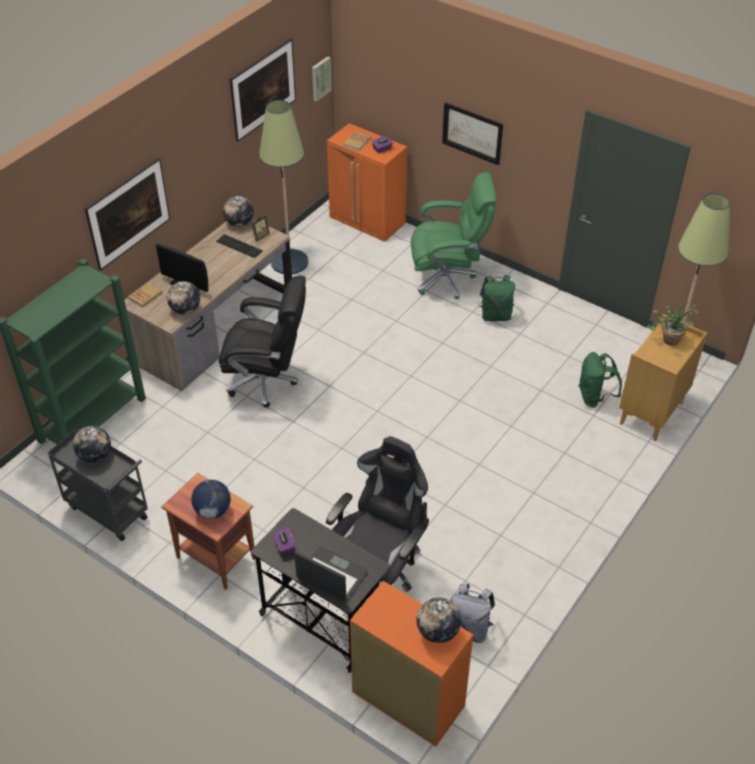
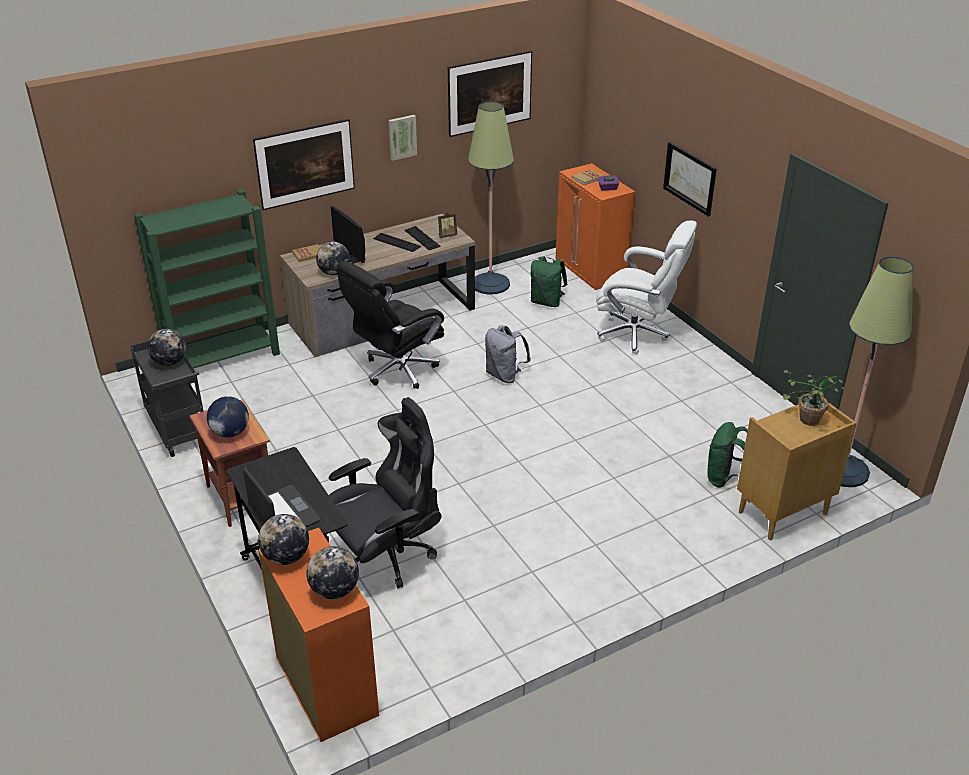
camera: 25 degrees right, 10 degrees down
black office chair [219,276,306,408] -> black office chair turned 105 degrees clockwise [337,261,444,389]
globe [223,196,254,227] -> globe moved to [258,514,309,565]
purple tissue box [273,527,295,555] -> none
picture [312,56,332,102] -> picture moved to [389,115,417,161]
green office chair [411,172,496,299] -> white office chair [596,221,697,355]
grey backpack [451,583,495,643] -> grey backpack moved to [485,325,531,383]
green backpack [479,275,515,321] -> green backpack moved to [531,256,567,307]
none -> keyboard [373,233,421,252]

